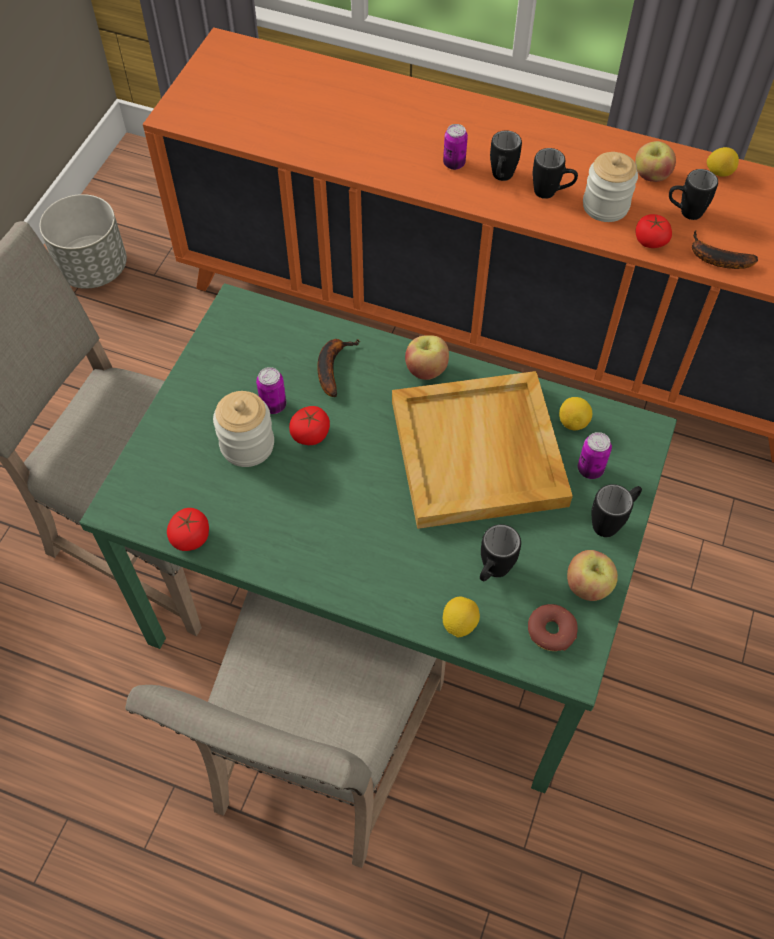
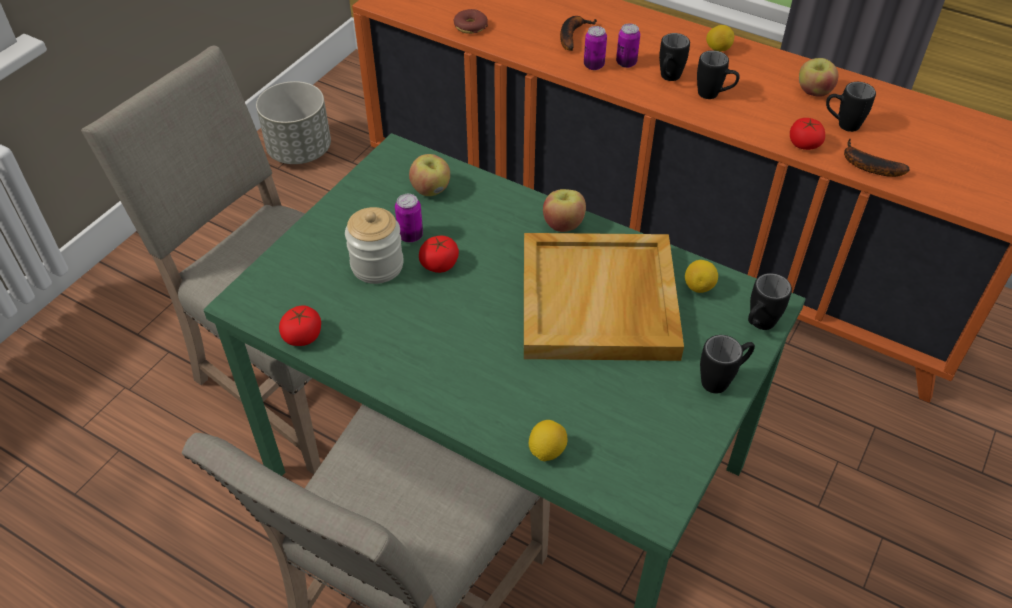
camera: 10 degrees right, 10 degrees down
banana [317,339,360,397] -> banana moved to [560,16,597,51]
black mug [480,524,521,581] -> black mug moved to [748,273,792,330]
donut [528,604,578,651] -> donut moved to [454,9,488,34]
apple [567,550,618,601] -> apple moved to [409,154,450,196]
can [578,432,612,479] -> can moved to [584,26,607,70]
jar [583,152,638,222] -> none
lemon [707,147,739,177] -> lemon moved to [706,25,734,52]

